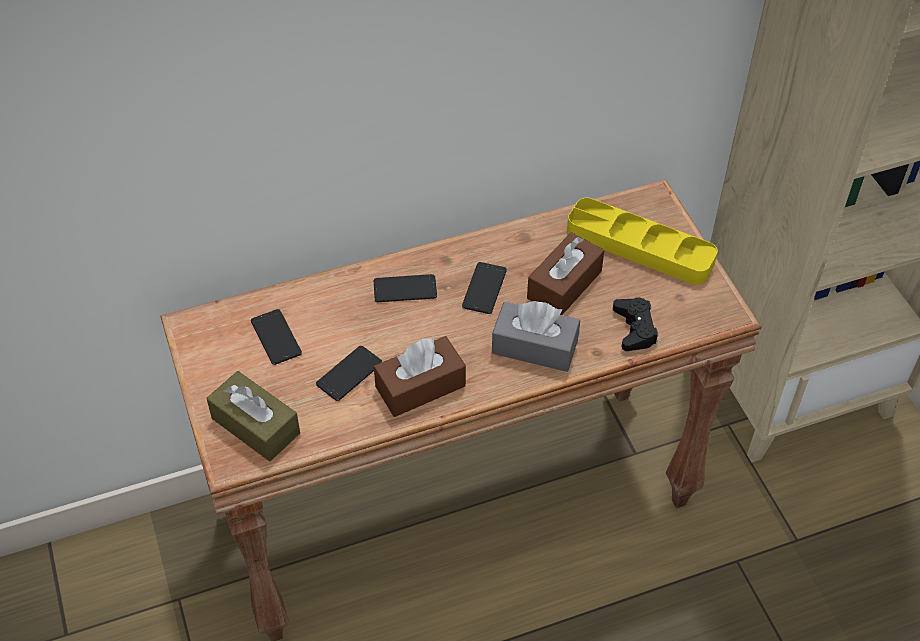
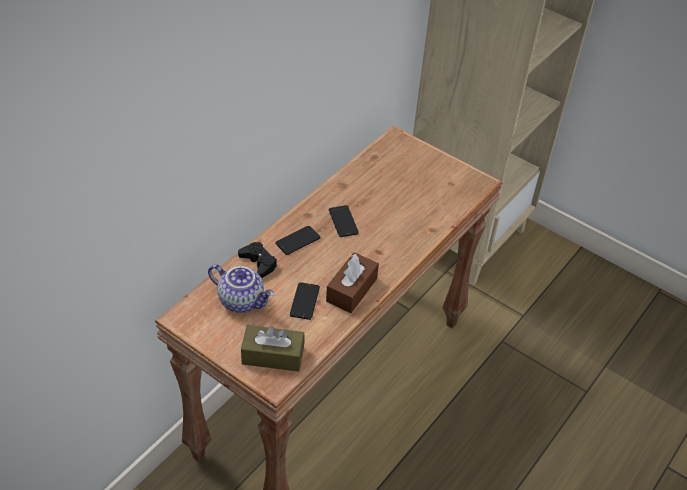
camera: 35 degrees left, 5 degrees down
phone [251,309,302,365] -> teapot [208,264,274,313]
grey tissue box [492,301,580,372] -> none
brown tissue box [527,232,604,315] -> none
yellow tray [567,198,718,285] -> none
black game controller [613,298,658,351] -> black game controller moved to [238,242,277,278]

